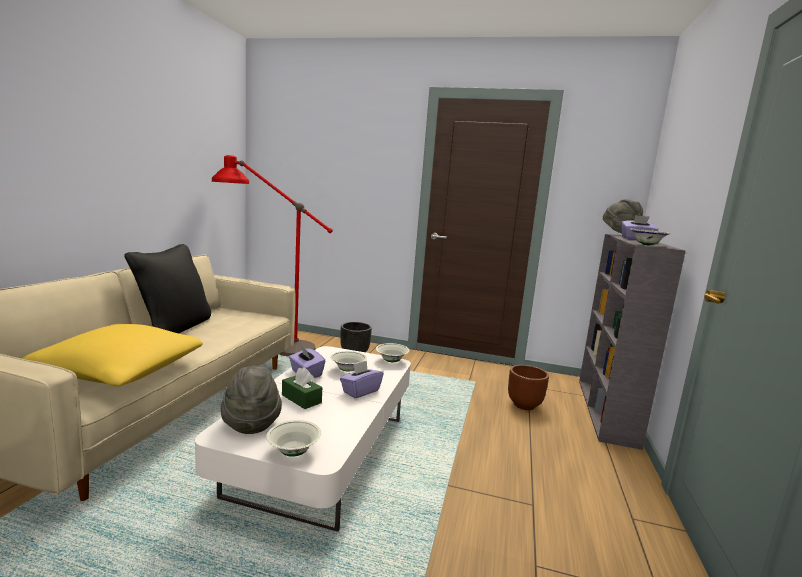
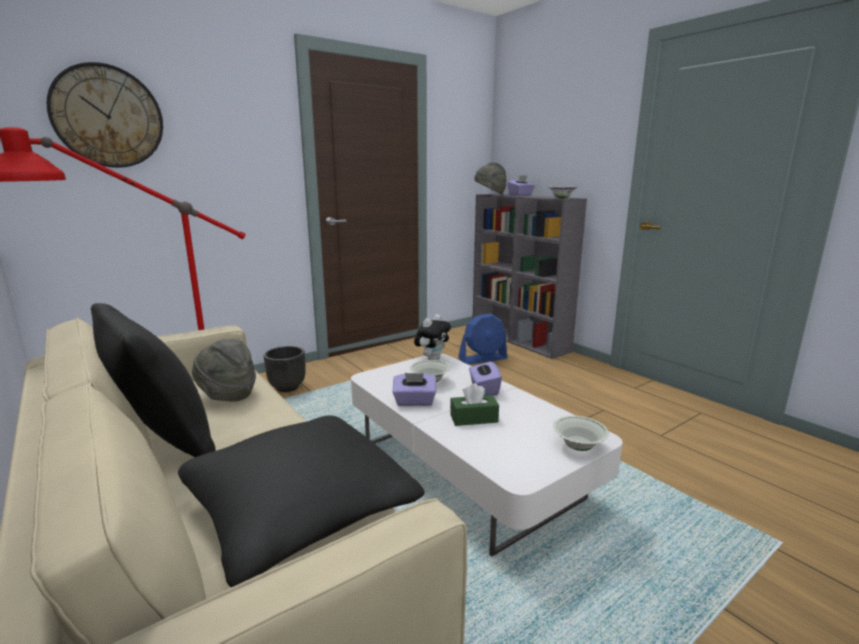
camera: 50 degrees left, 5 degrees up
yellow pillow [22,324,203,386] -> black pillow [178,415,424,587]
grey hat [221,366,282,434] -> grey hat moved to [192,339,256,402]
white bowl [376,343,409,362] -> plush toy [414,314,451,360]
brown planter [508,365,549,410] -> blue fan [458,314,508,365]
none -> wall clock [47,62,163,168]

